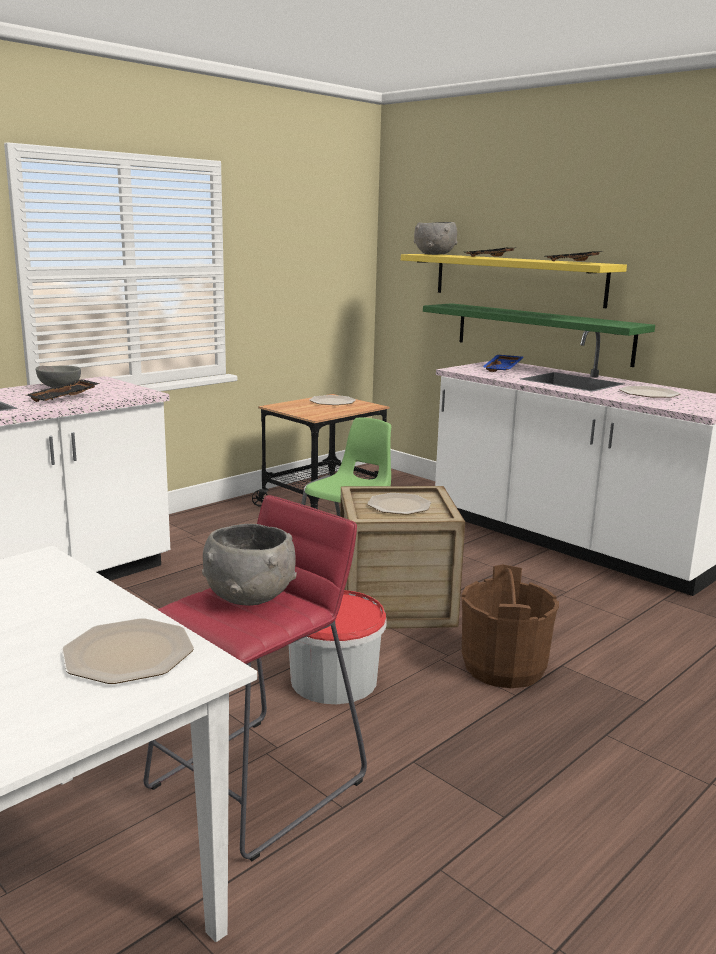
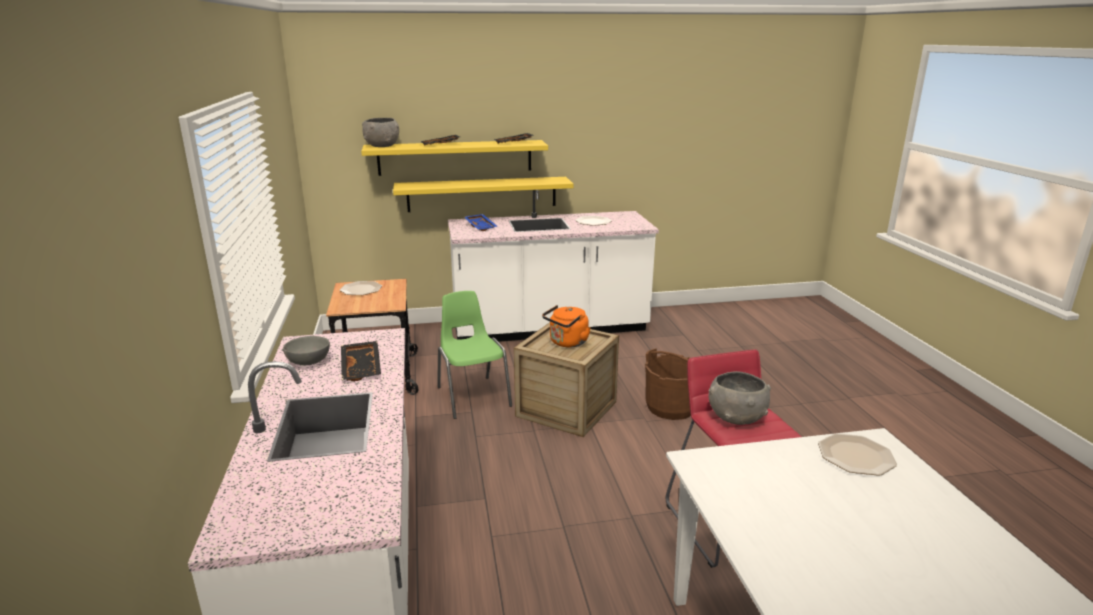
camera: 55 degrees left, 5 degrees up
bucket [289,590,386,704] -> none
plate [367,493,431,515] -> orange kettle [542,305,590,348]
green shelf [423,303,655,367] -> yellow shelf [393,177,573,212]

